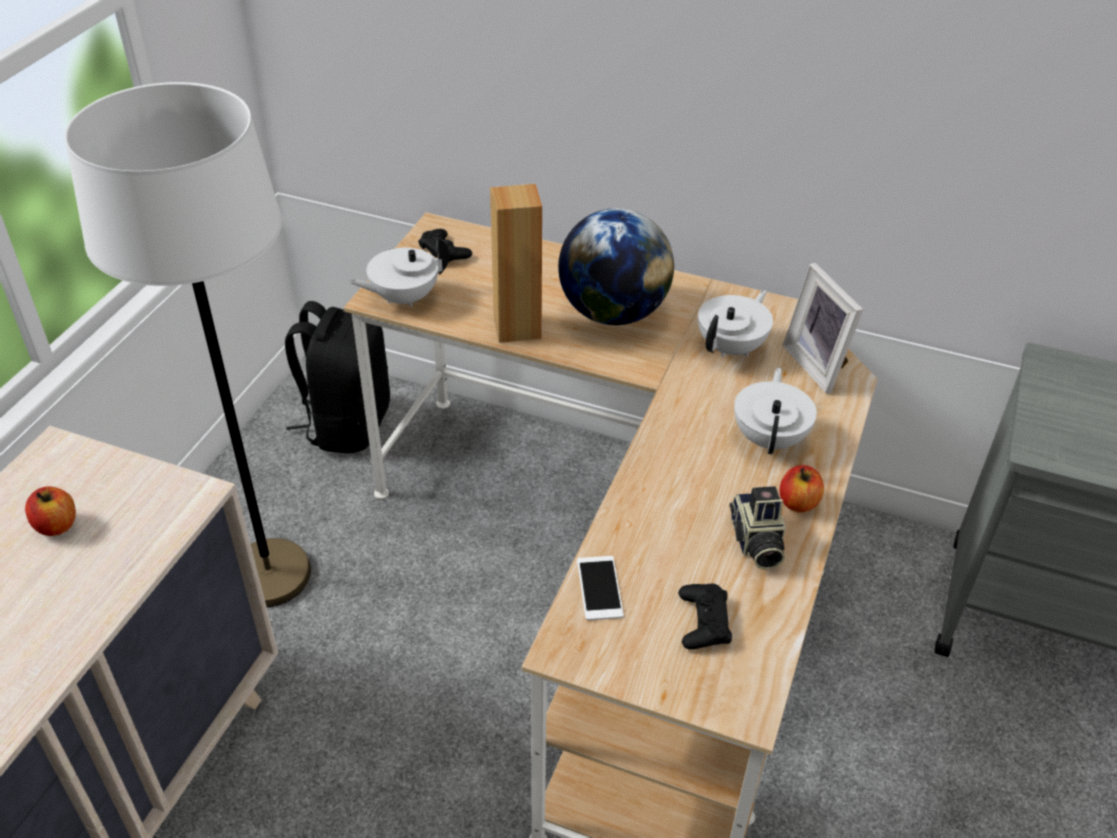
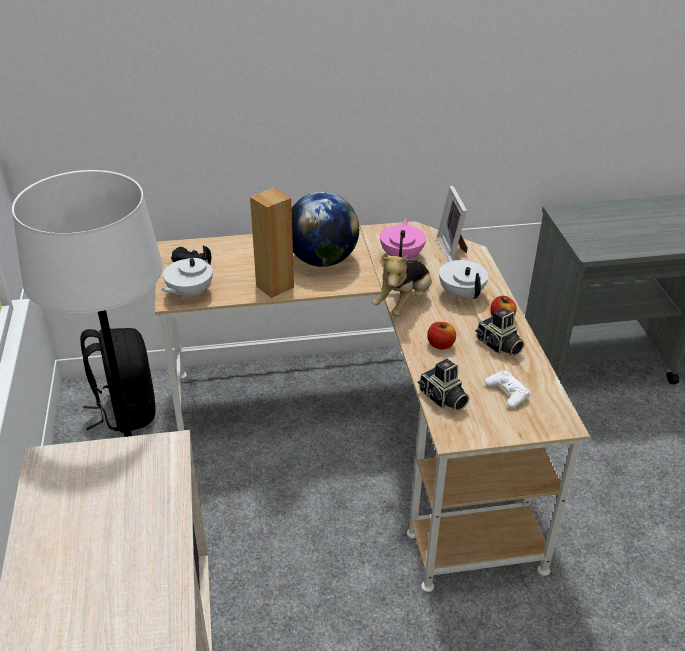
camera: 30 degrees left, 5 degrees down
apple [25,486,76,536] -> apple moved to [427,322,456,350]
phone [577,556,624,620] -> camera [418,359,469,411]
black game controller [678,584,732,649] -> white game controller [485,370,531,408]
white teapot [698,290,773,357] -> pink teapot [380,218,426,259]
picture frame [783,263,863,394] -> picture frame turned 45 degrees clockwise [437,186,468,261]
none -> plush toy [372,255,432,316]

